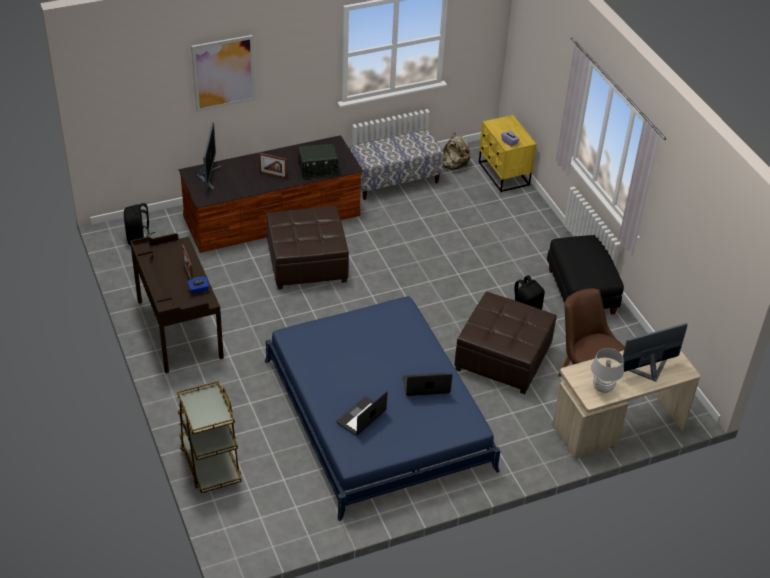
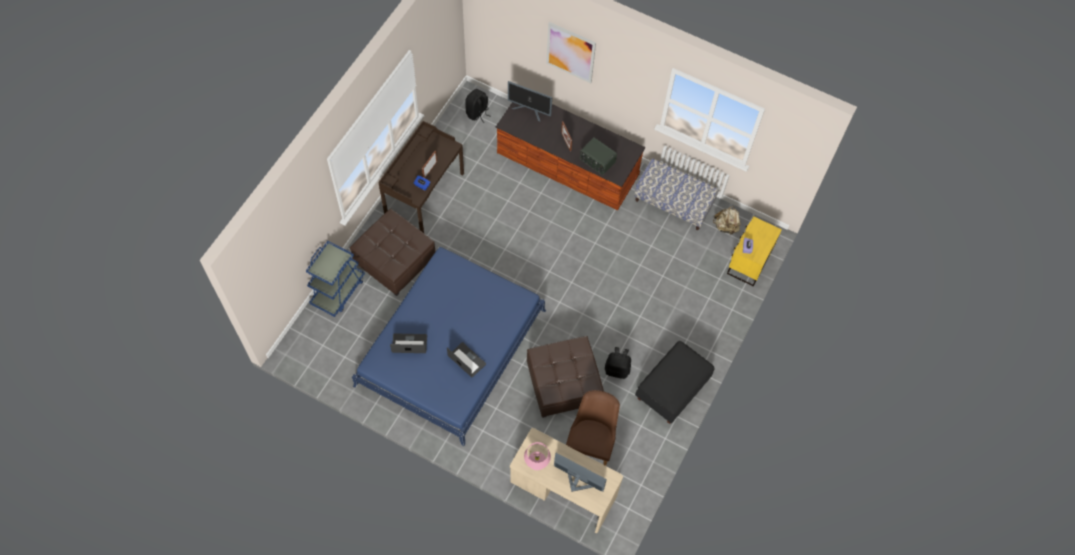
camera: 50 degrees right, 20 degrees up
brown cart [177,381,242,493] -> blue cart [306,241,365,317]
monitor [197,122,222,191] -> monitor turned 60 degrees clockwise [508,81,552,121]
brown ottoman [266,206,349,290] -> brown ottoman moved to [350,208,436,296]
white table lamp [591,348,624,393] -> pink table lamp [524,442,551,470]

